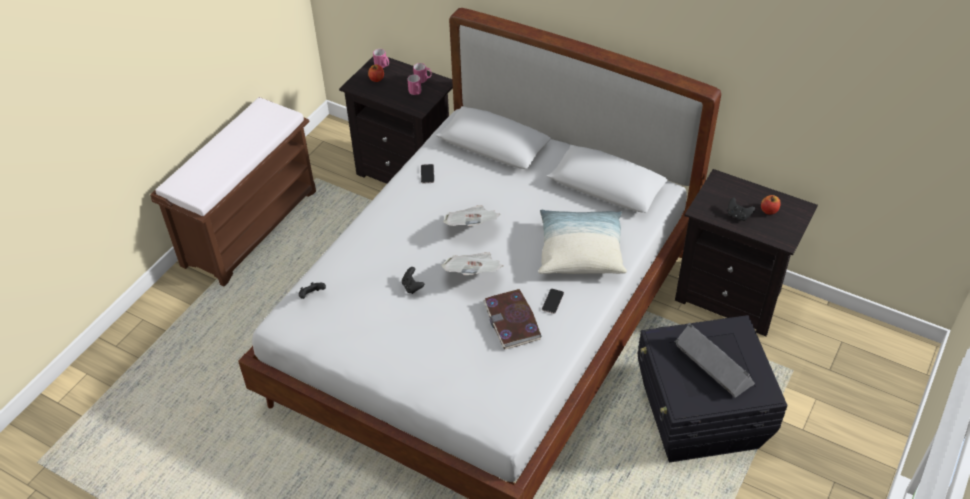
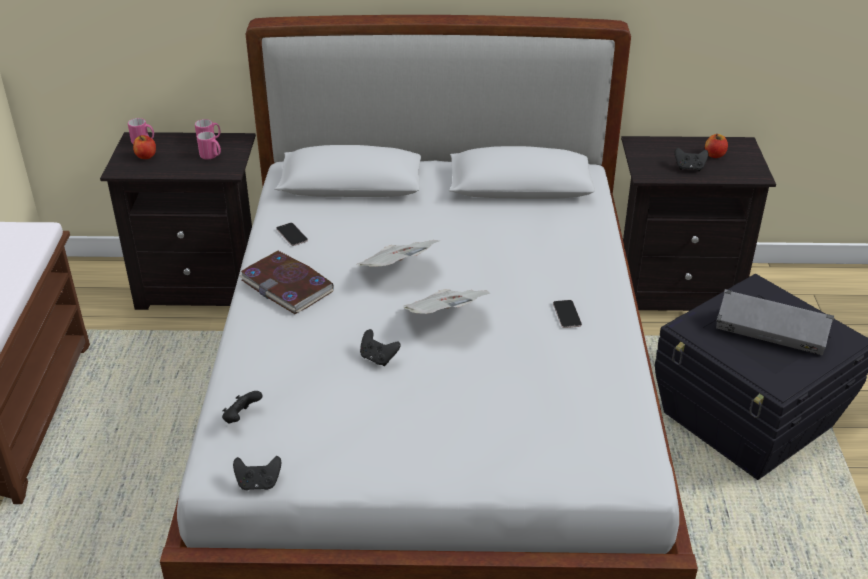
camera: 30 degrees left, 10 degrees down
book [483,289,541,349] -> book moved to [239,251,334,314]
pillow [538,210,627,274] -> none
none -> black game controller [233,456,281,491]

